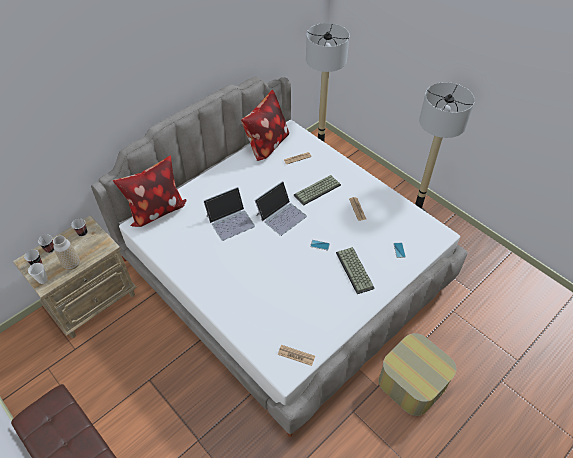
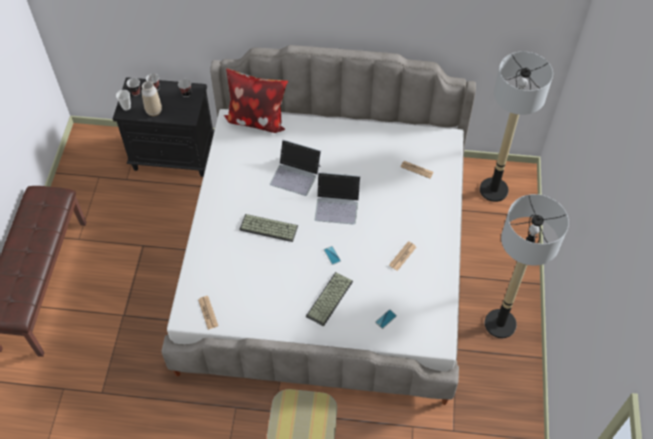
camera: 50 degrees right, 5 degrees up
beige nightstand [13,216,137,338] -> black nightstand [113,77,215,177]
pillow [241,90,289,161] -> none
keyboard [294,175,341,206] -> keyboard moved to [239,214,298,242]

